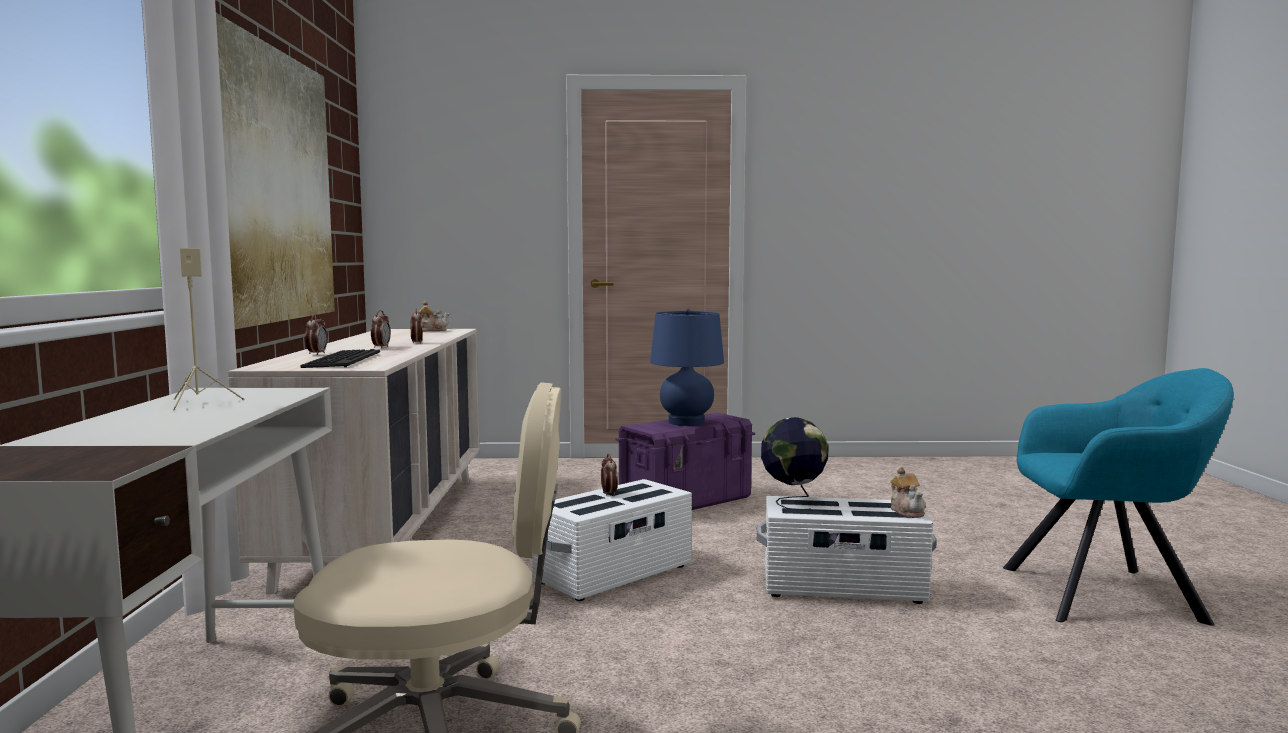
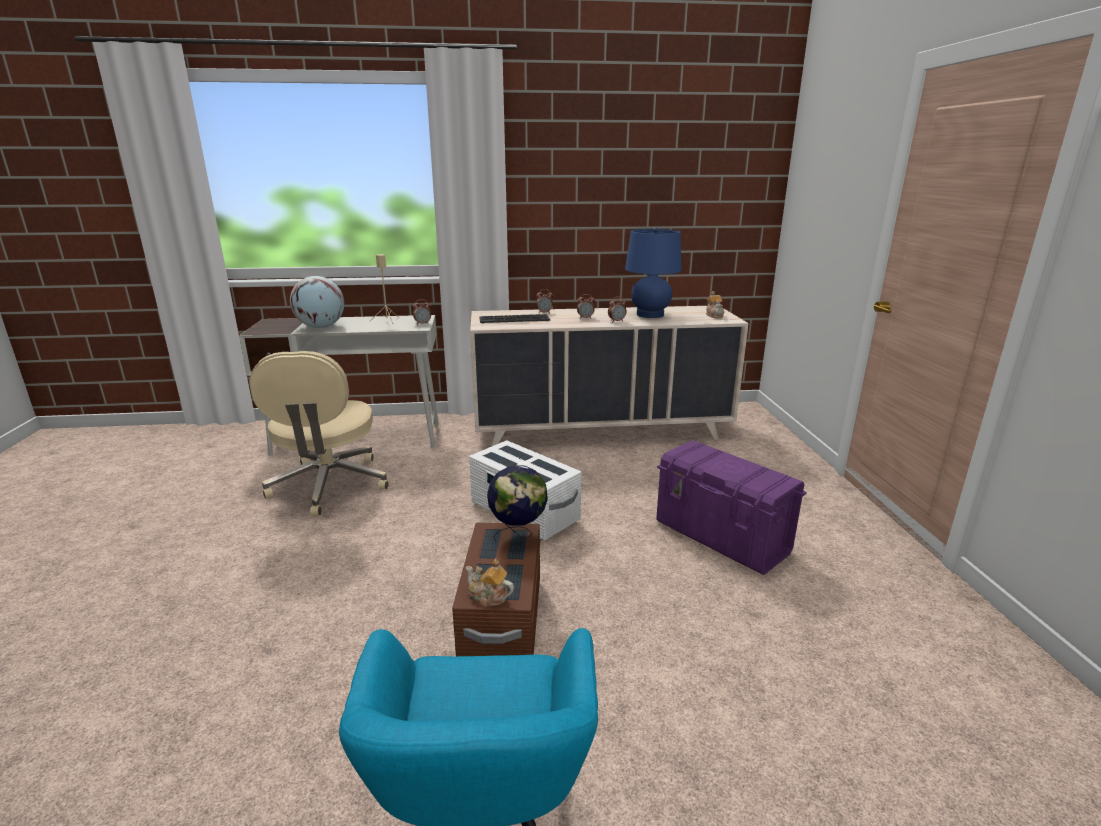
camera: 85 degrees right, 15 degrees up
picture [216,13,335,329] -> none
alarm clock [601,453,618,496] -> alarm clock moved to [413,299,431,325]
blue table lamp [650,308,724,426] -> blue table lamp moved to [625,227,682,318]
white storage box [757,496,937,604] -> brown storage box [452,523,541,656]
teapot [890,467,926,518] -> teapot turned 45 degrees clockwise [466,559,514,607]
none -> globe [290,276,344,328]

